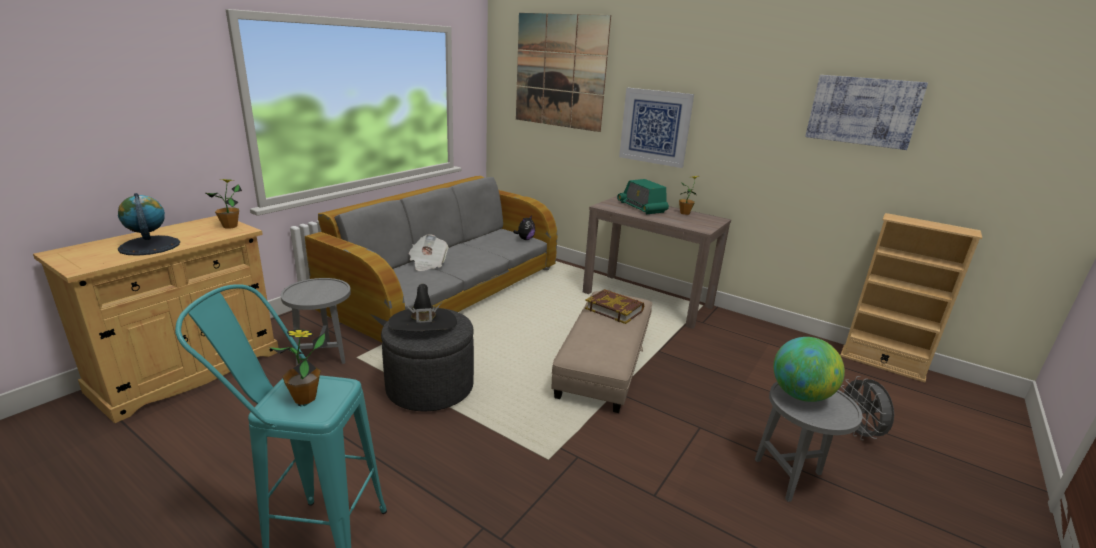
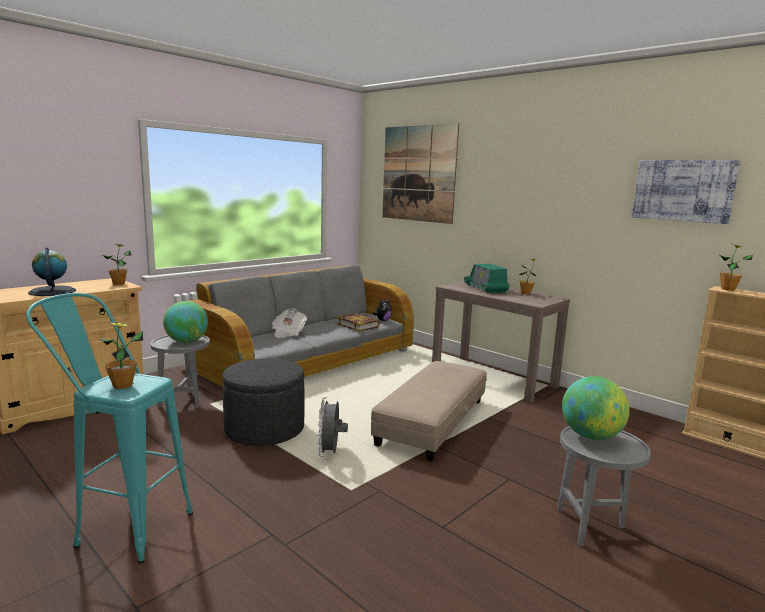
camera: 10 degrees right, 10 degrees down
black hat [388,284,457,332] -> none
book [585,289,644,324] -> book moved to [337,313,380,332]
picture [619,88,694,168] -> none
grey fan [841,376,894,440] -> grey fan moved to [317,397,348,457]
none -> globe [163,301,208,343]
none -> potted plant [720,244,753,291]

